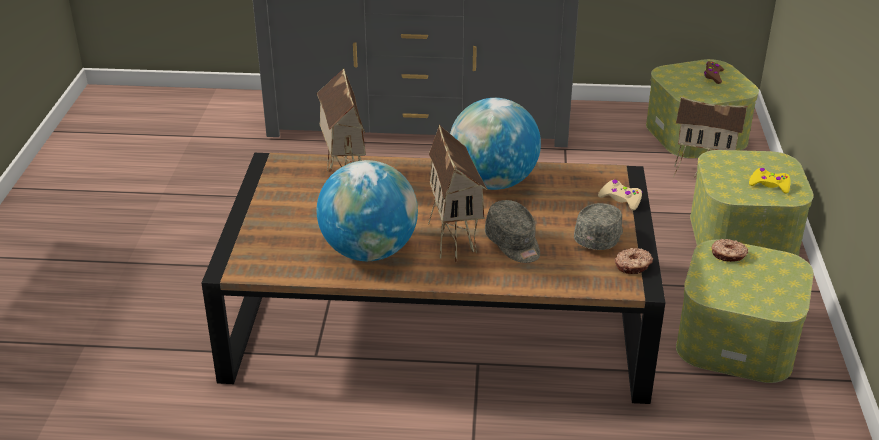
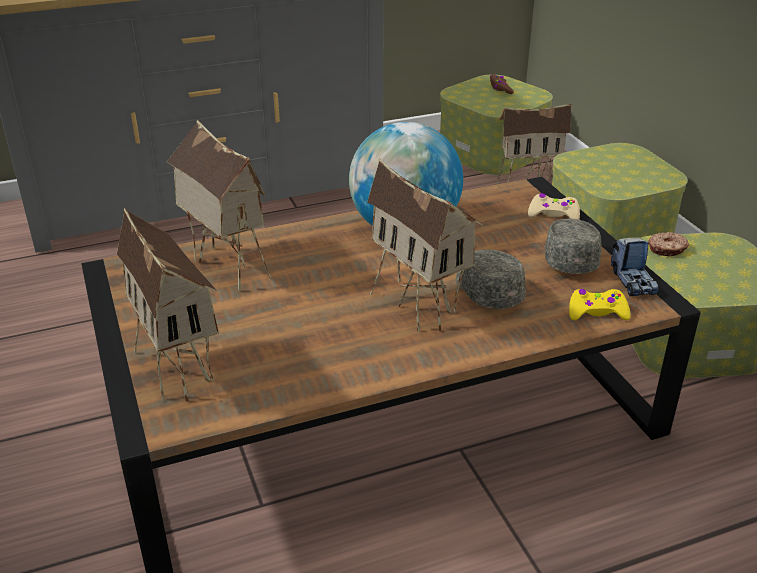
camera: 25 degrees left, 0 degrees up
globe [317,160,418,261] -> none
grey cap [485,200,540,263] -> grey cap turned 150 degrees counterclockwise [456,249,526,309]
donut [615,248,653,274] -> toy truck [611,237,658,297]
yellow game controller [749,168,791,194] -> yellow game controller moved to [569,289,631,320]
none -> toy house [117,208,219,402]

